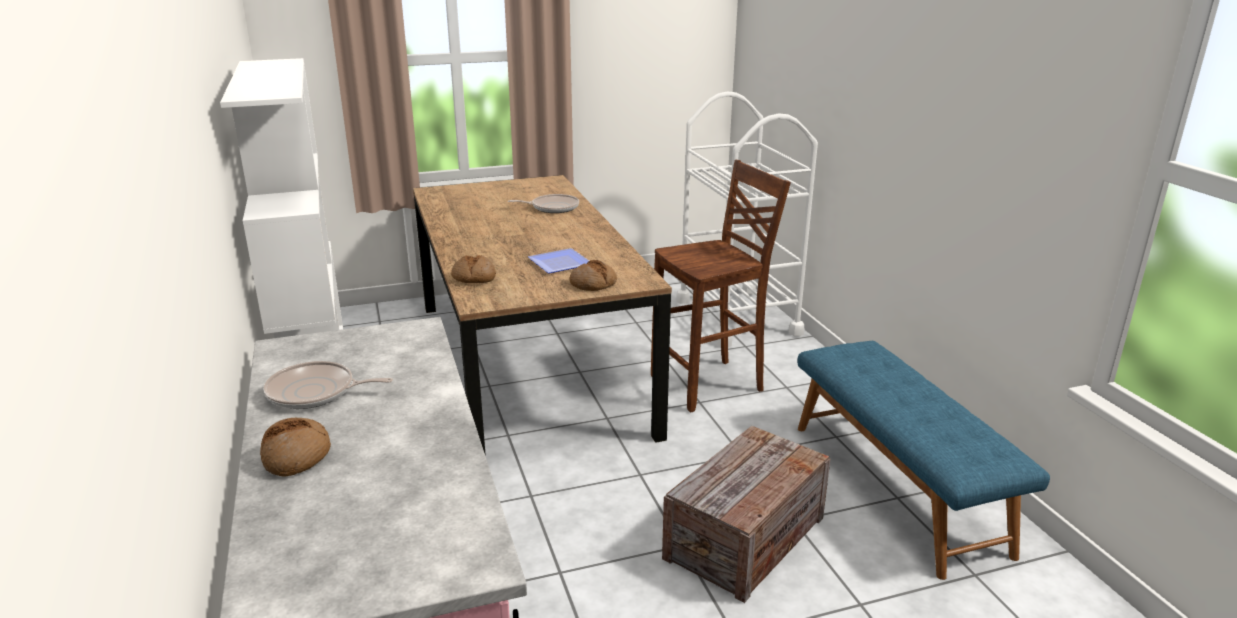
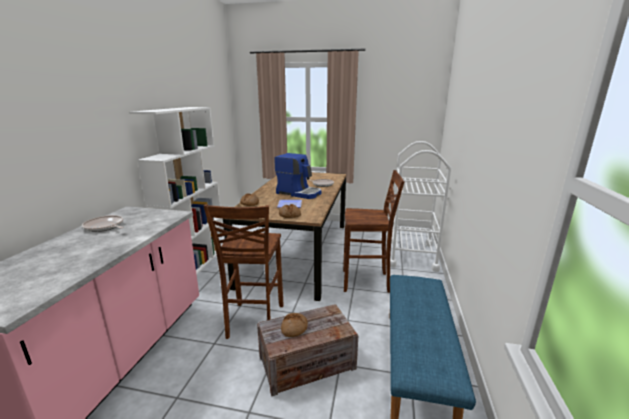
camera: 30 degrees right, 5 degrees down
bread [260,418,331,477] -> bread moved to [281,313,308,337]
none -> brown stool [204,204,284,339]
none -> coffee machine [274,153,321,199]

